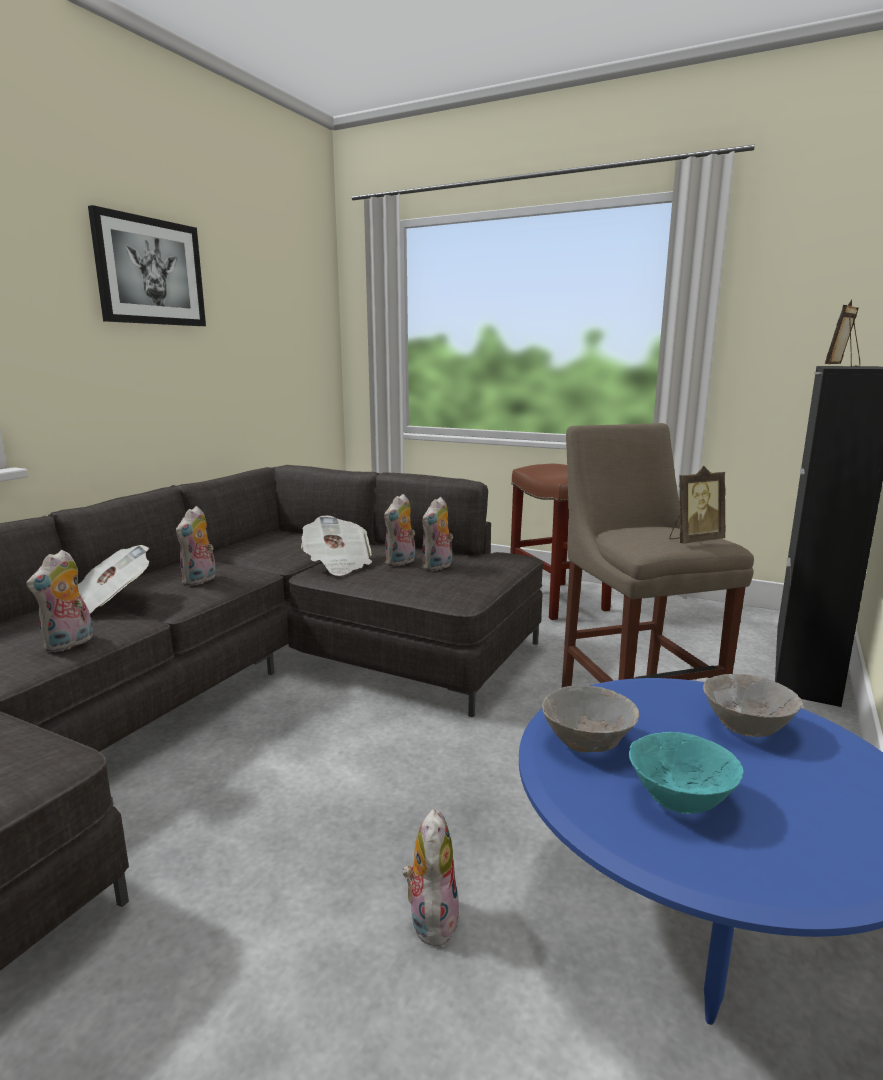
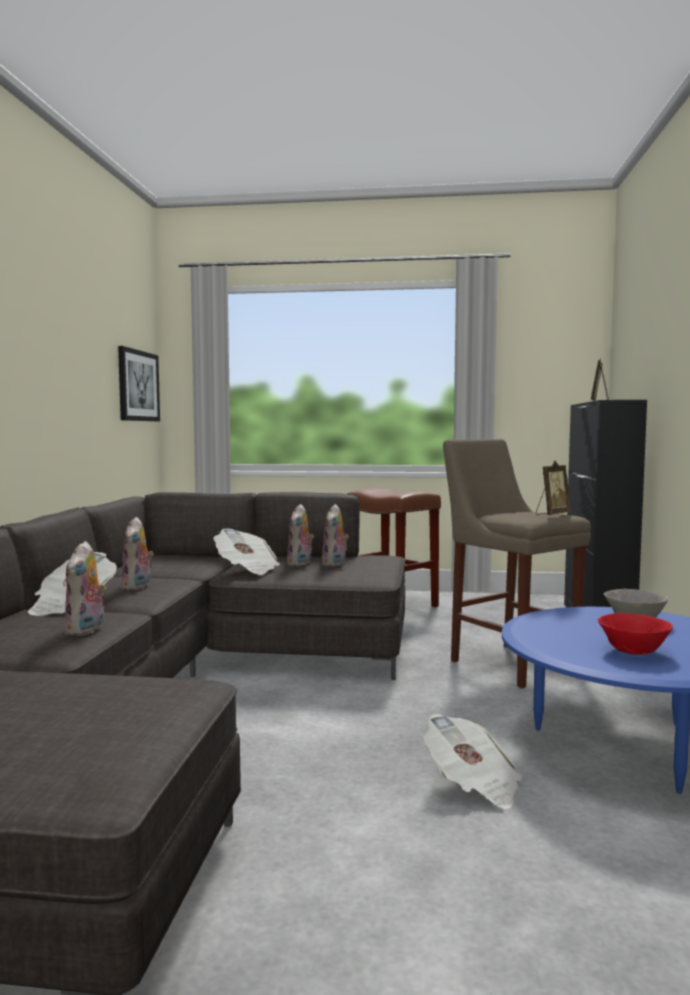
camera: 20 degrees left, 10 degrees down
picture [88,205,206,326] -> picture moved to [118,346,160,421]
plush toy [403,809,459,947] -> newspaper [424,714,522,809]
grey bowl [542,685,639,752] -> none
turquoise bowl [629,732,744,814] -> red bowl [598,613,673,655]

